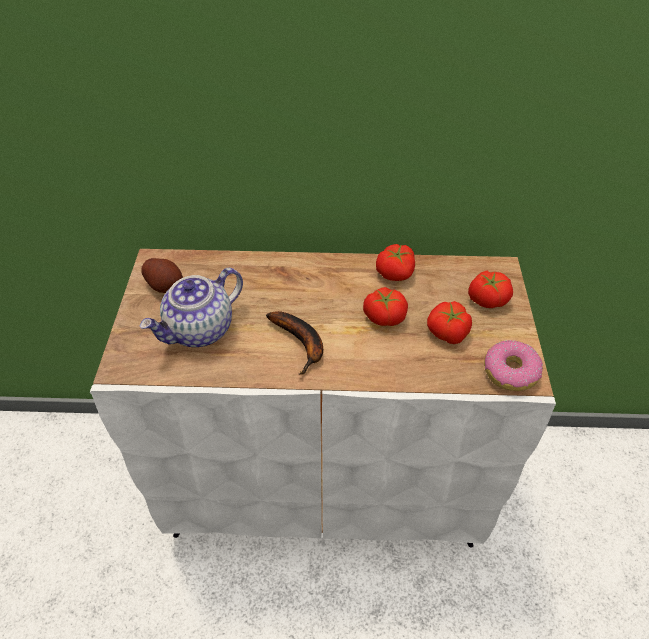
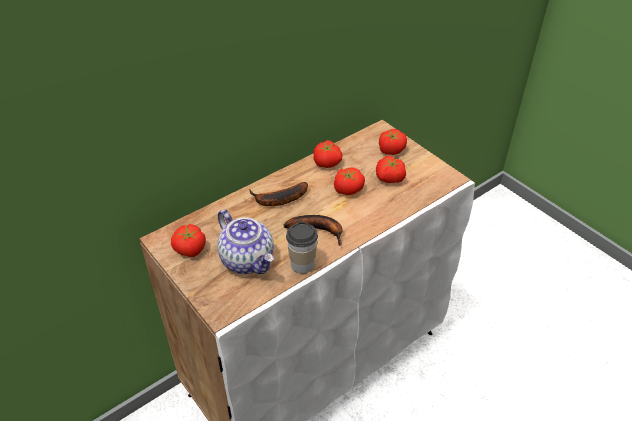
camera: 40 degrees left, 5 degrees down
teapot [140,268,243,347] -> teapot turned 45 degrees counterclockwise [217,209,274,274]
potato [141,258,183,293] -> tomato [171,224,206,257]
donut [484,340,543,391] -> none
none -> banana [249,182,308,206]
none -> cup [286,222,318,274]

